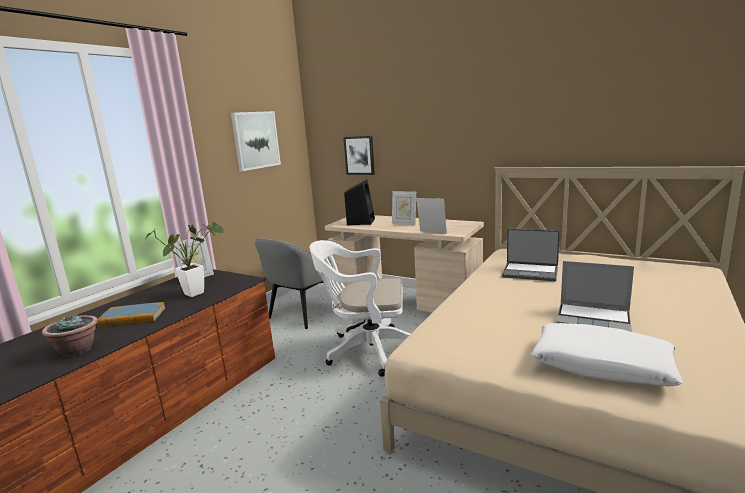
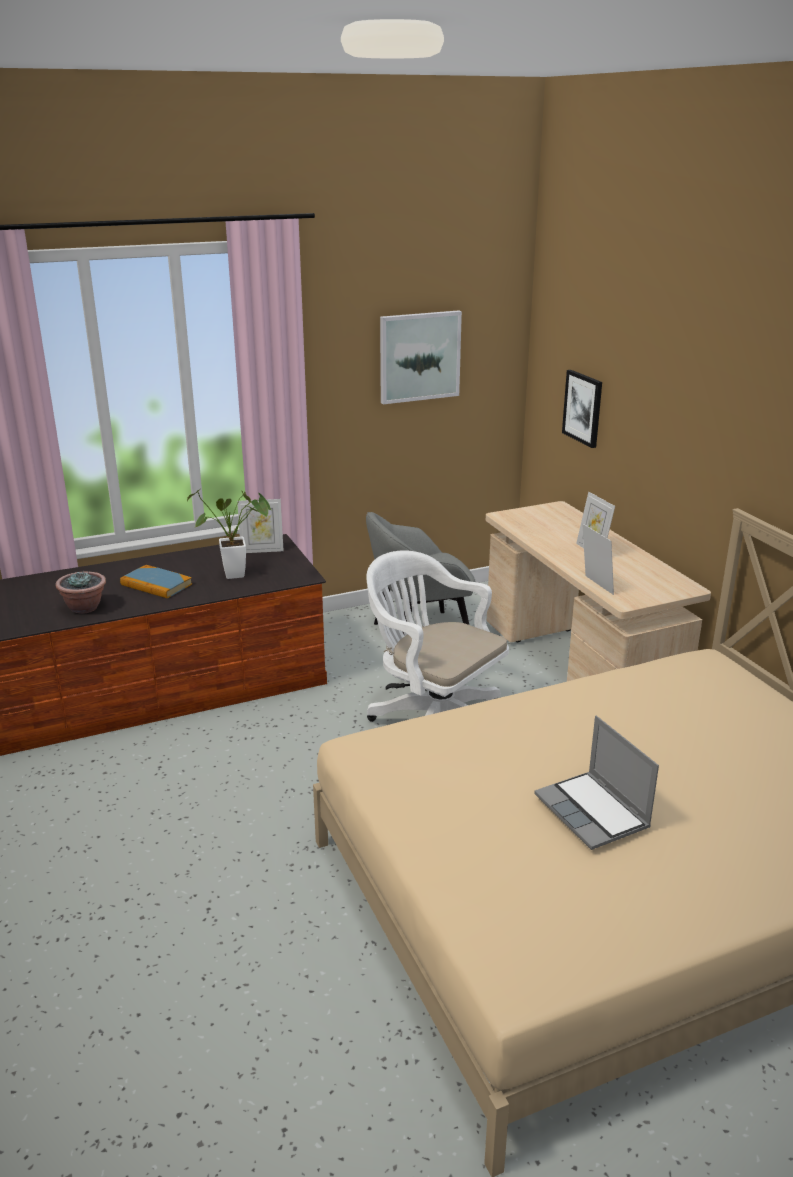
camera: 35 degrees right, 10 degrees up
black speaker [344,179,375,225] -> none
laptop [502,229,560,281] -> none
white pillow [531,323,683,386] -> none

